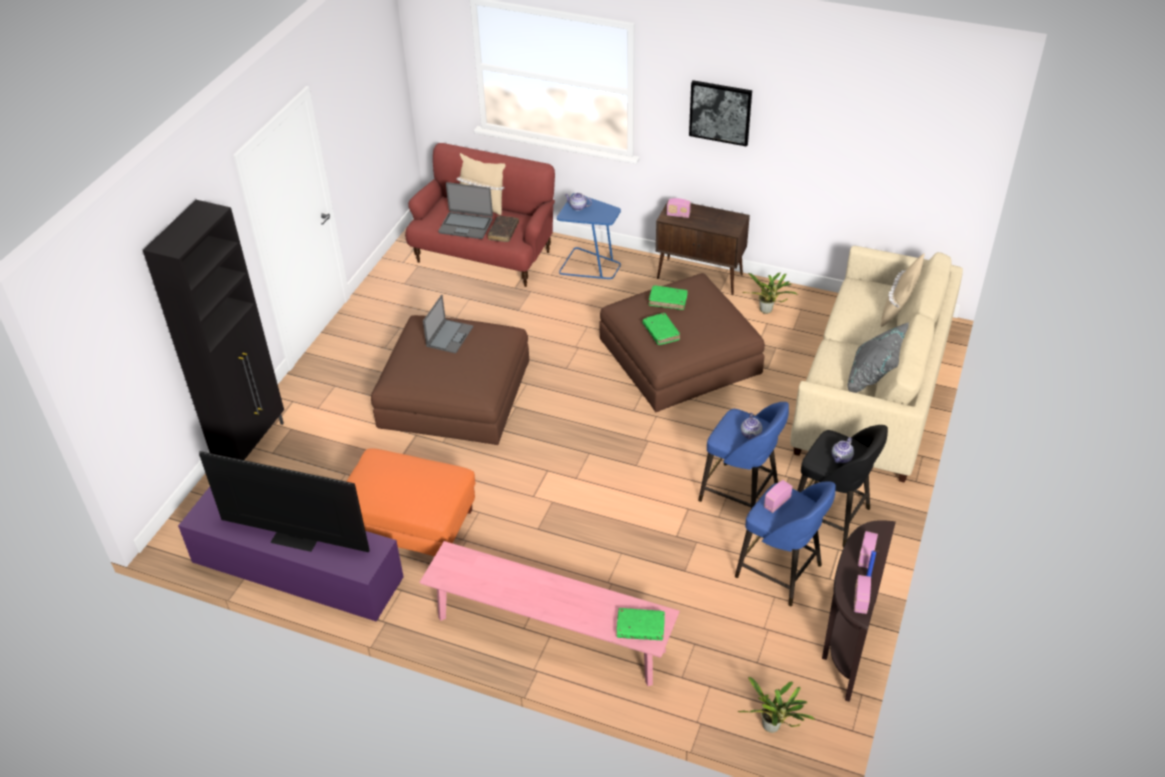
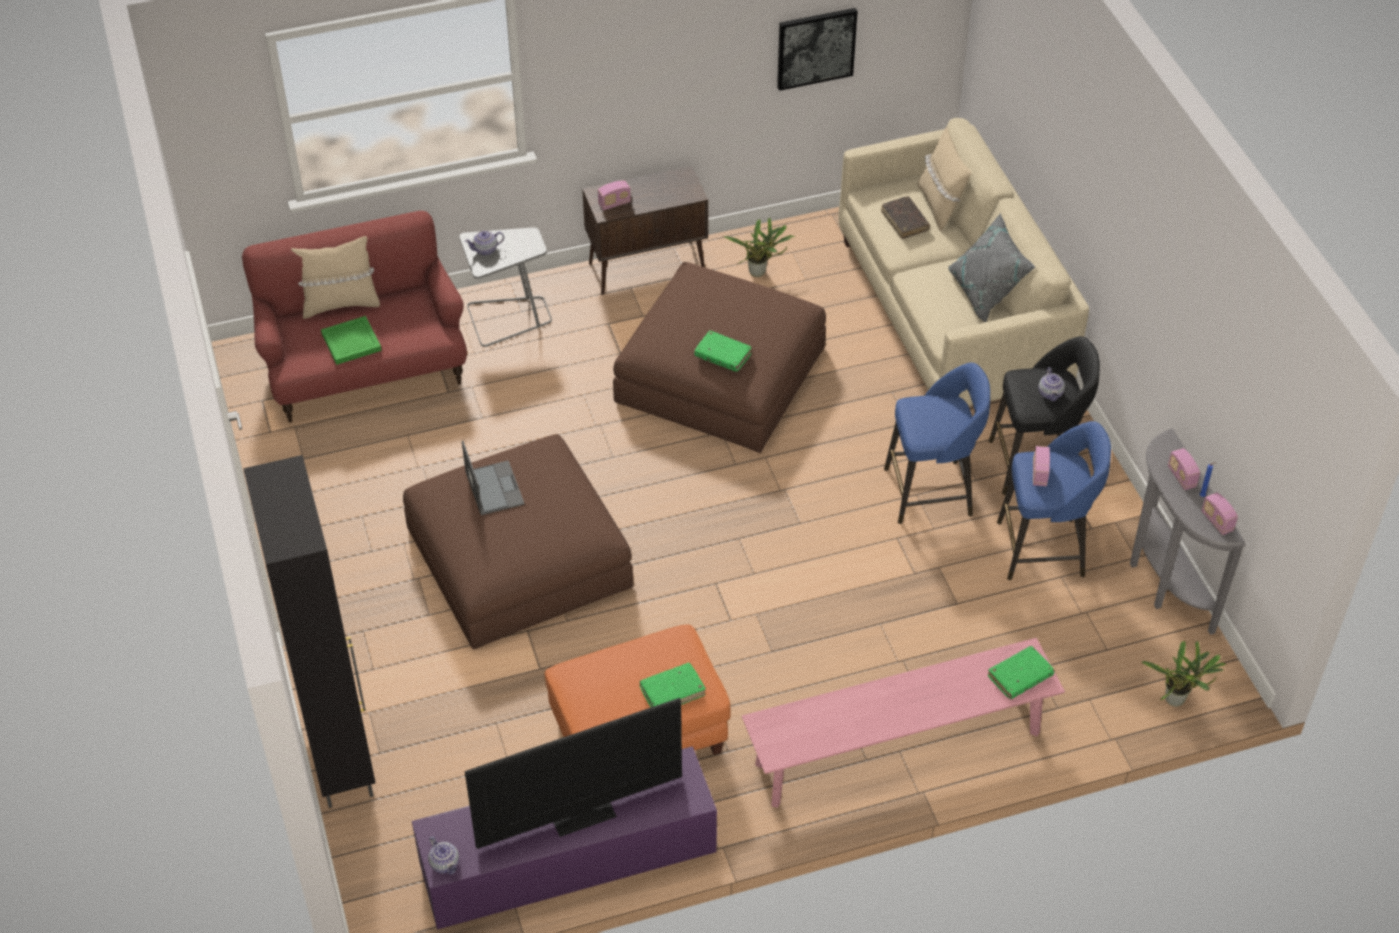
camera: 40 degrees left, 5 degrees up
laptop [438,182,493,239] -> green tray [321,316,382,365]
brown book [488,216,519,242] -> brown book moved to [881,196,930,239]
blue side table [557,193,621,279] -> grey side table [459,227,552,347]
green book [649,285,688,310] -> green book moved to [639,663,706,707]
picture [689,80,752,147] -> picture moved to [777,8,858,91]
teapot [741,413,762,440] -> teapot moved to [428,836,459,874]
brown console table [822,520,896,702] -> grey console table [1130,428,1246,635]

